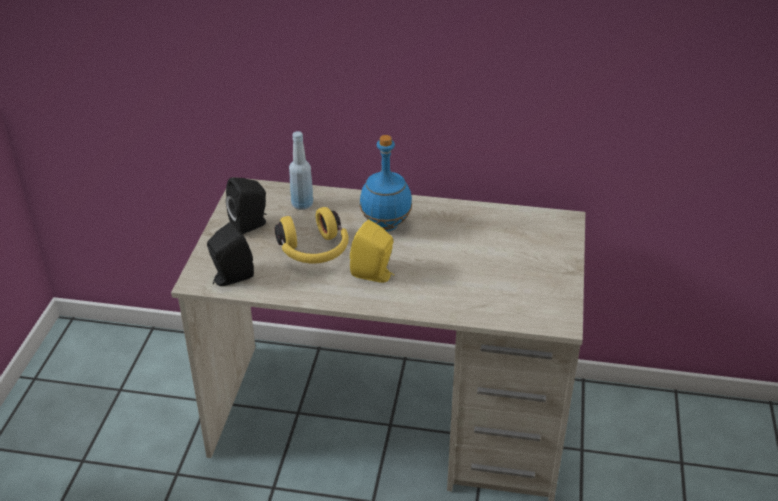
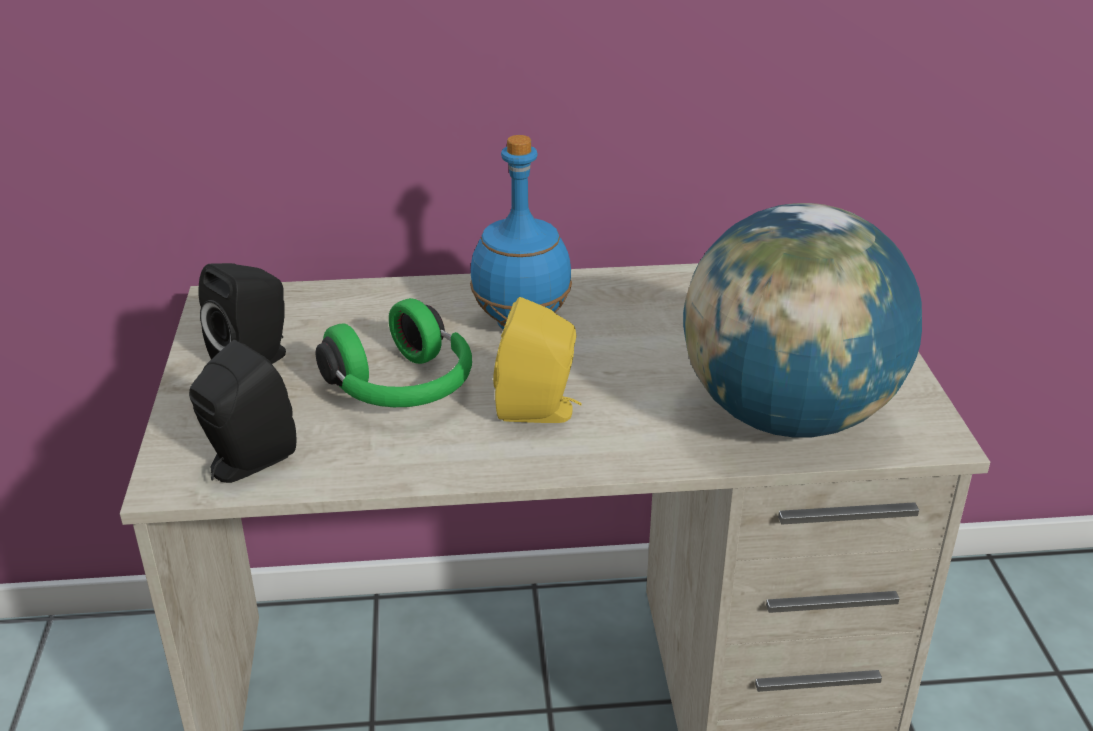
camera: 15 degrees left, 5 degrees down
yellow headphones [275,207,349,263] -> green headphones [315,298,472,407]
blue bottle [289,131,313,210] -> none
none -> globe [683,203,922,438]

